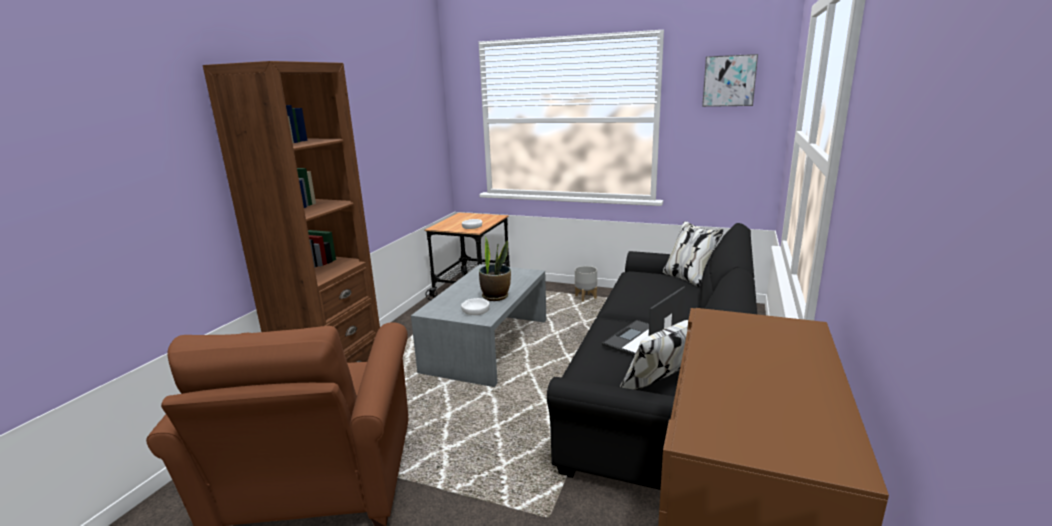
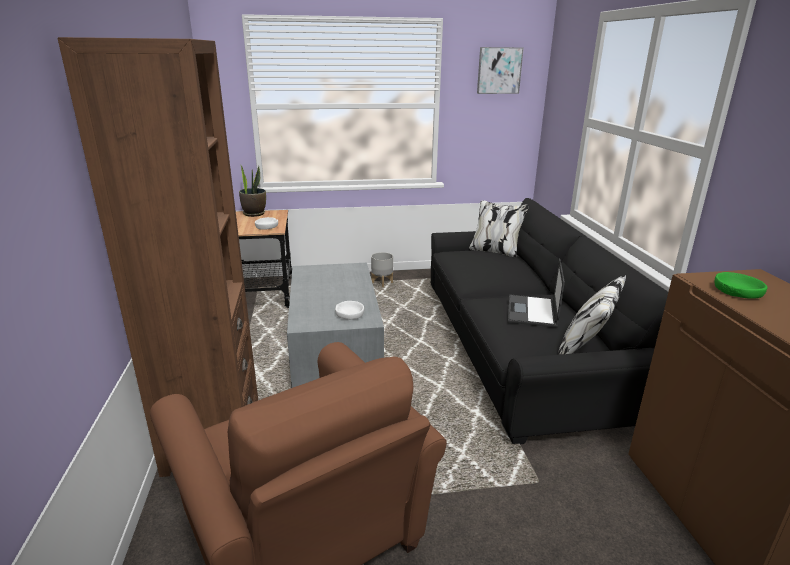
camera: 30 degrees left, 5 degrees up
potted plant [479,237,511,301] -> potted plant moved to [239,164,266,217]
none -> green bowl [715,272,767,299]

